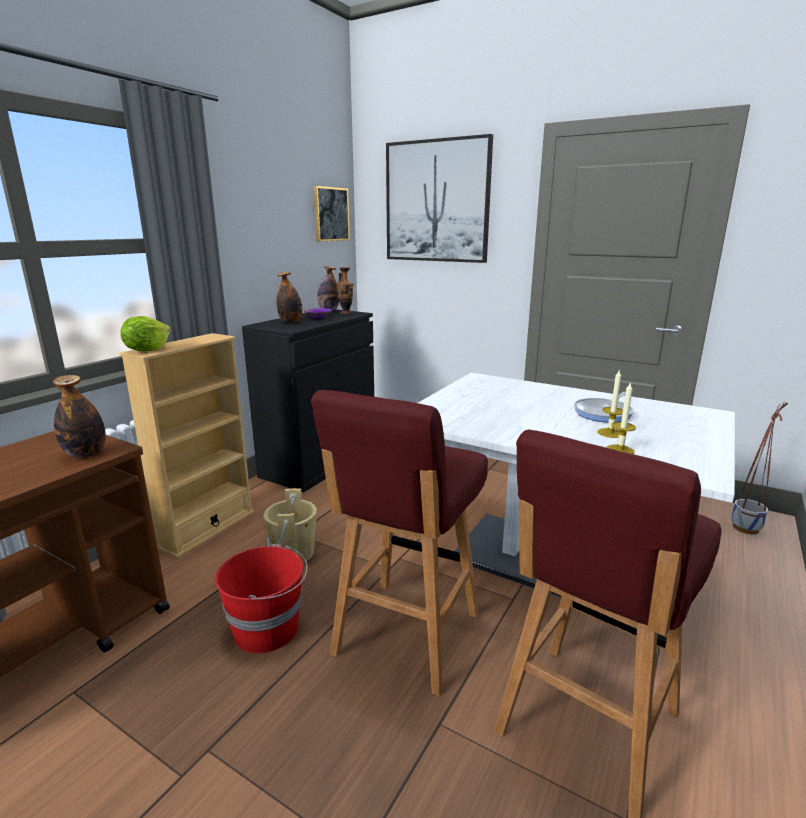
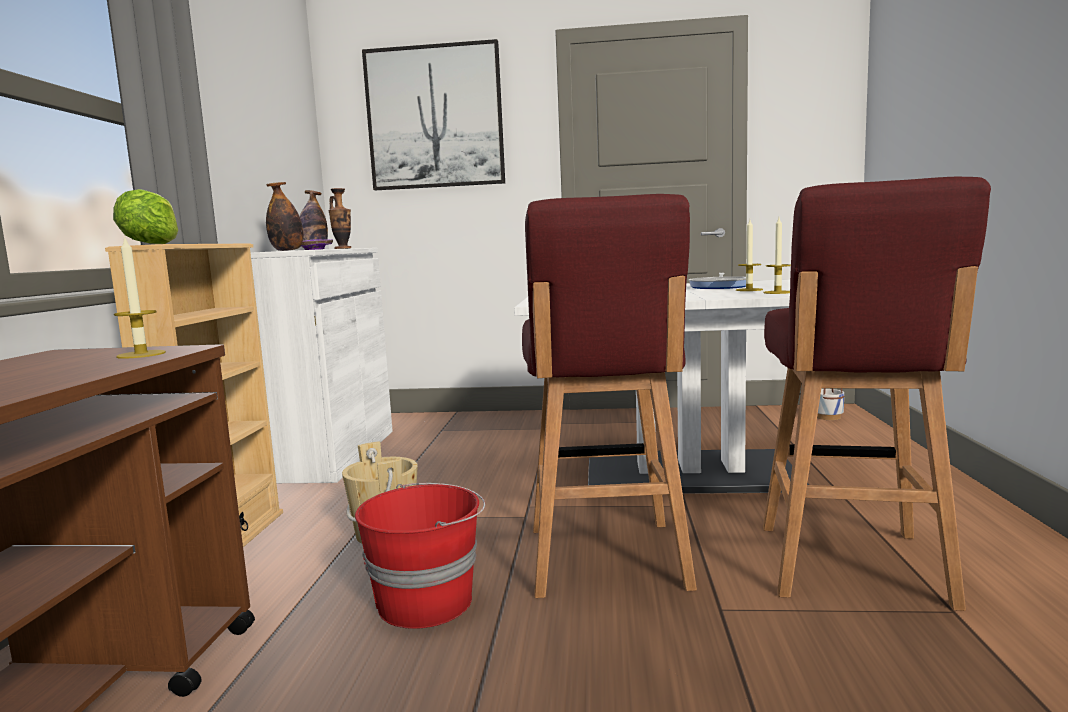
camera: 25 degrees left, 10 degrees down
bottle [53,375,106,458] -> candle [114,236,166,359]
black cabinet [242,310,374,492] -> white cabinet [251,248,393,483]
picture [314,186,350,241] -> none

